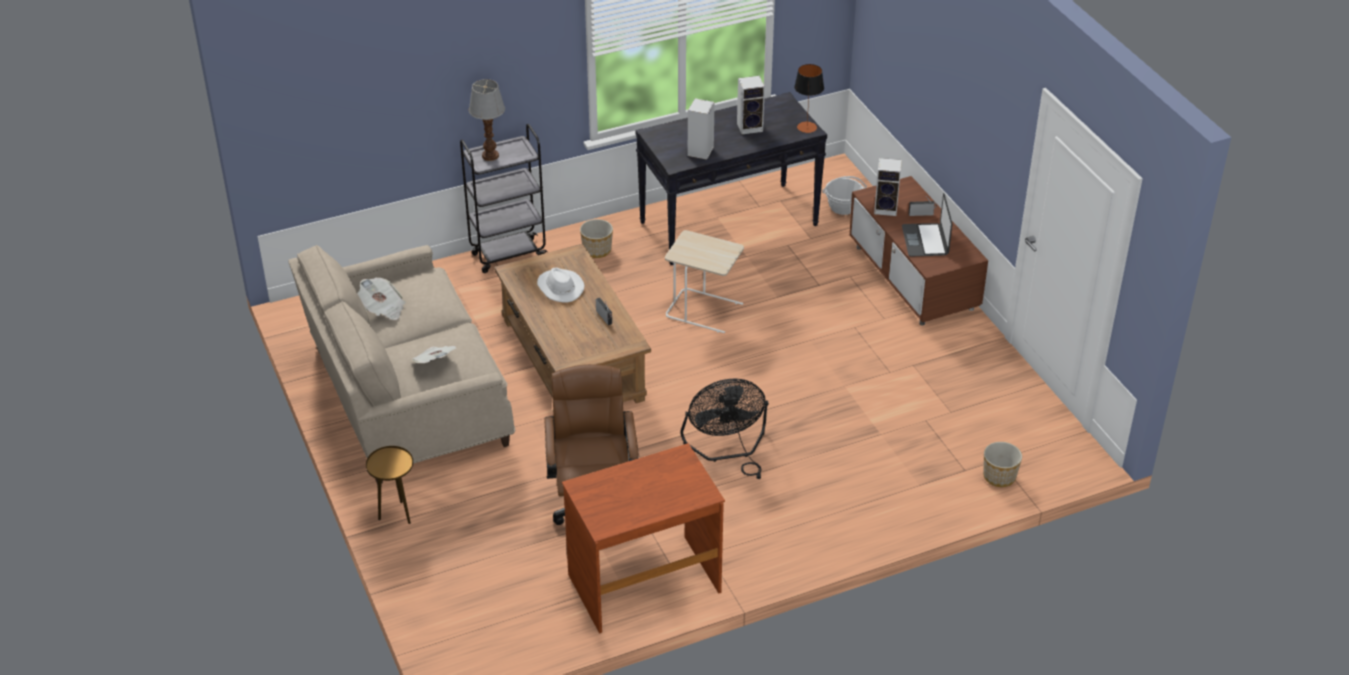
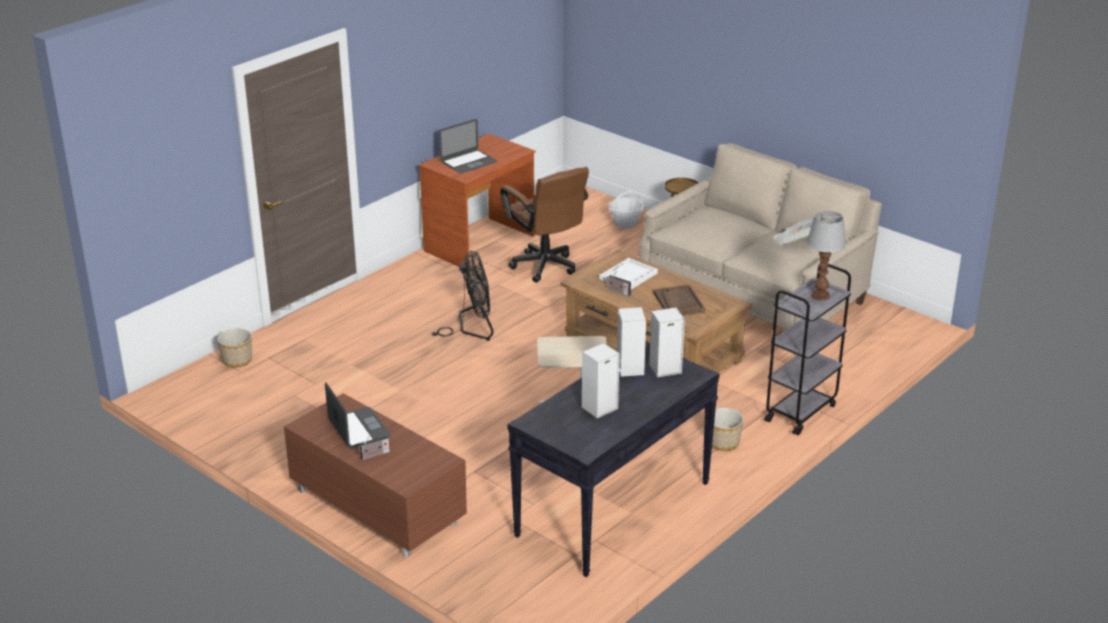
camera: 155 degrees right, 10 degrees down
newspaper [412,346,456,363] -> none
white hat [537,268,585,302] -> brown tray [653,285,705,316]
black fan [680,379,769,479] -> black fan turned 60 degrees counterclockwise [431,251,493,341]
table lamp [794,64,824,133] -> none
basket [822,176,867,215] -> basket moved to [608,191,644,228]
speaker [874,158,902,216] -> speaker moved to [649,307,685,378]
none -> laptop [439,119,497,173]
none -> white tray [599,258,658,289]

